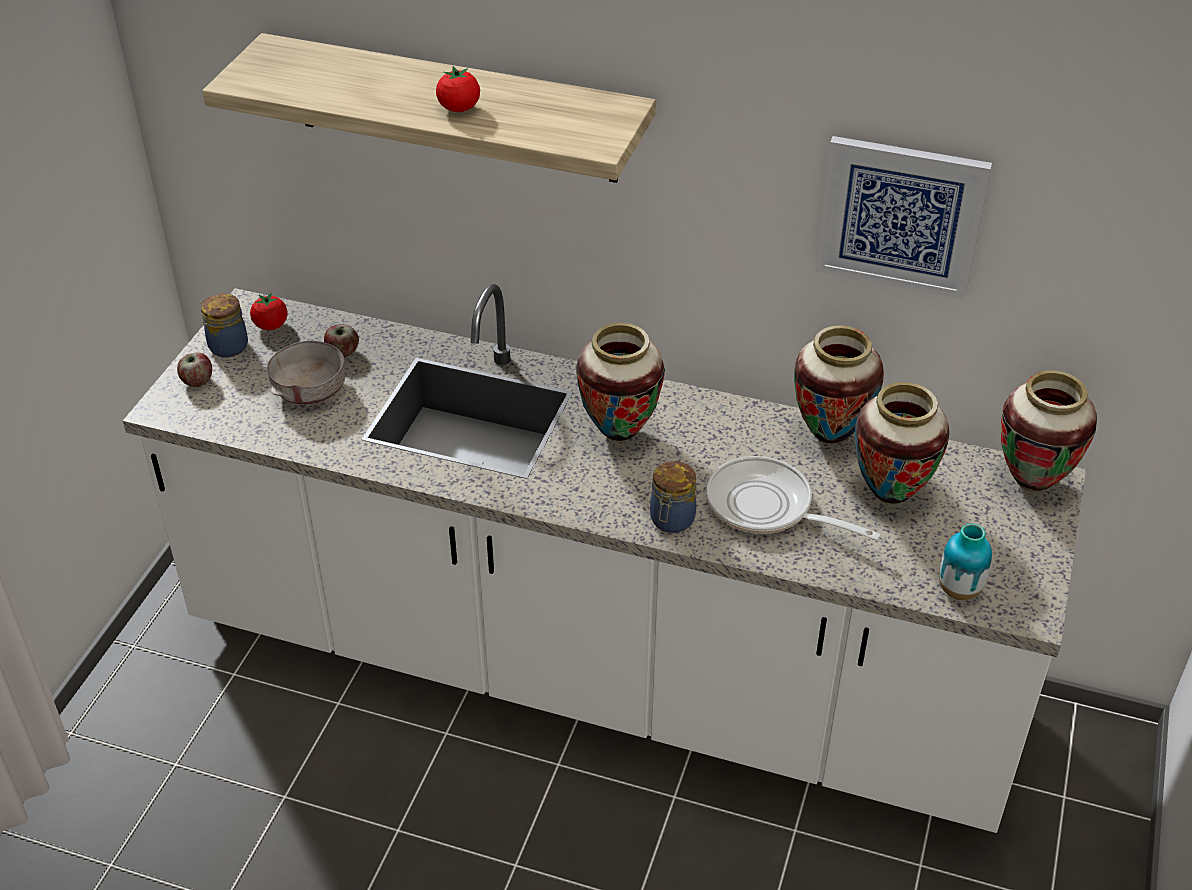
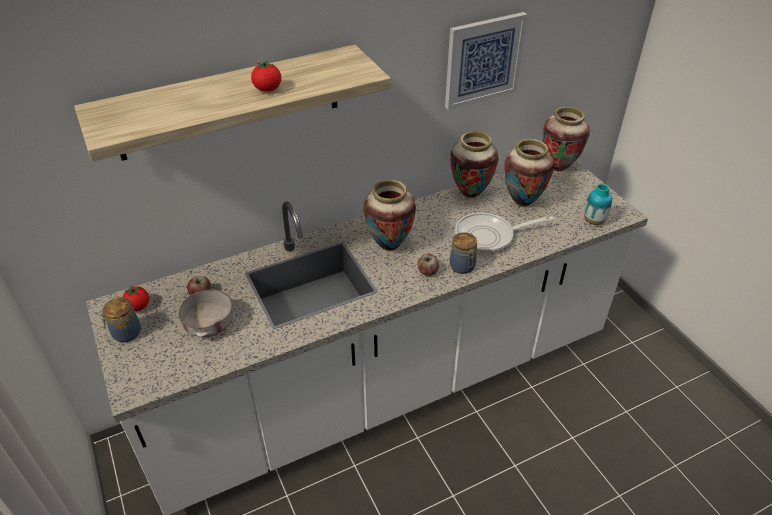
camera: 45 degrees left, 0 degrees up
apple [177,353,212,387] -> apple moved to [417,254,439,276]

